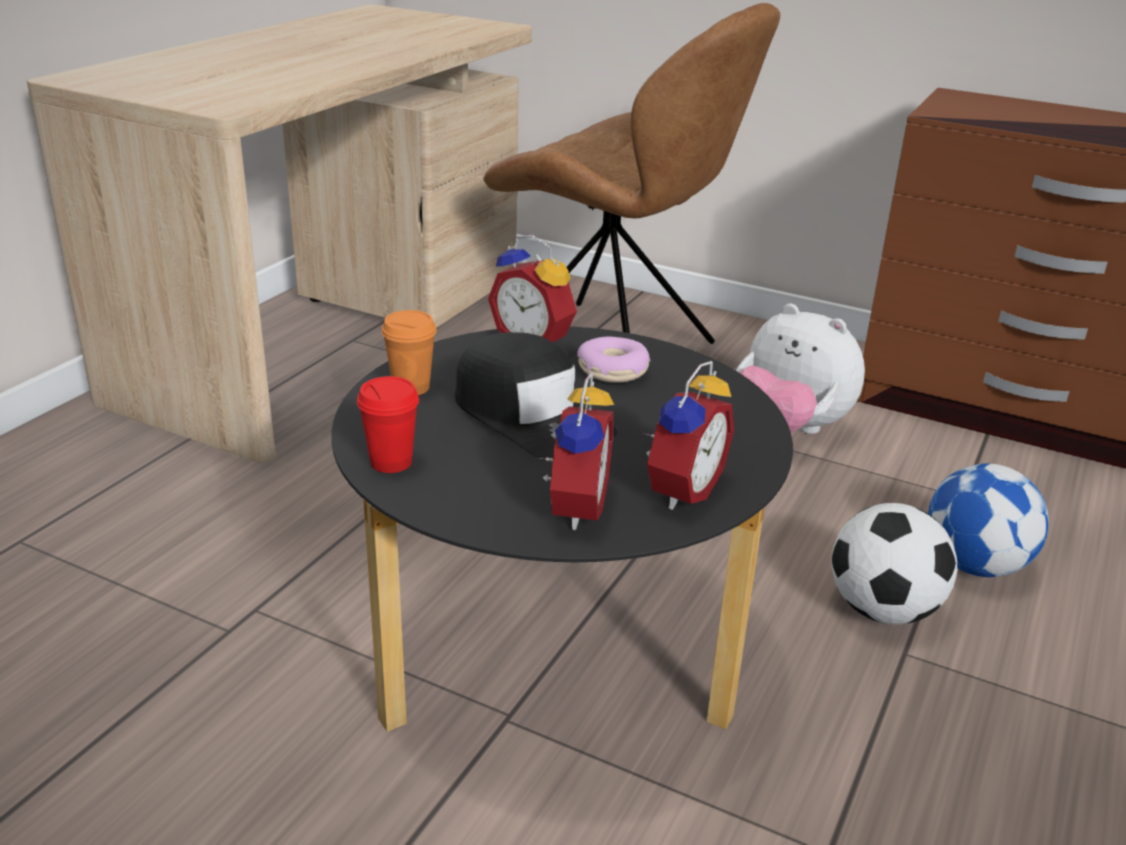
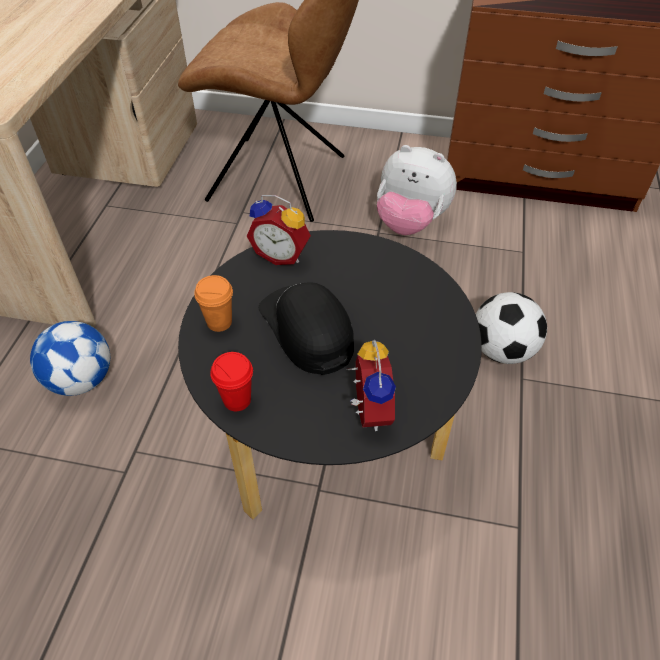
camera: 15 degrees left, 20 degrees up
black cap [454,332,617,462] -> black cap turned 150 degrees counterclockwise [259,282,354,375]
donut [577,337,650,383] -> none
alarm clock [644,361,734,510] -> none
football [928,463,1049,577] -> football moved to [30,321,110,396]

